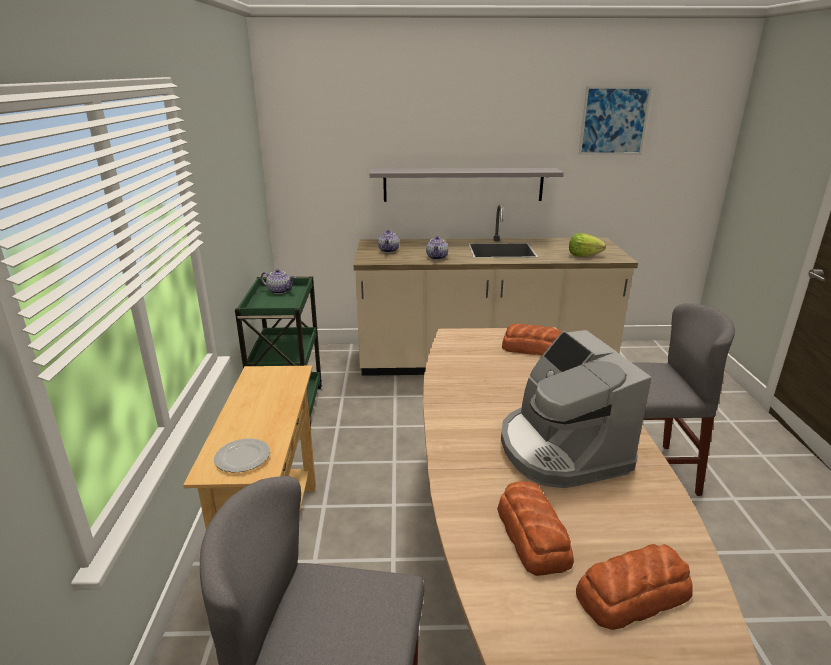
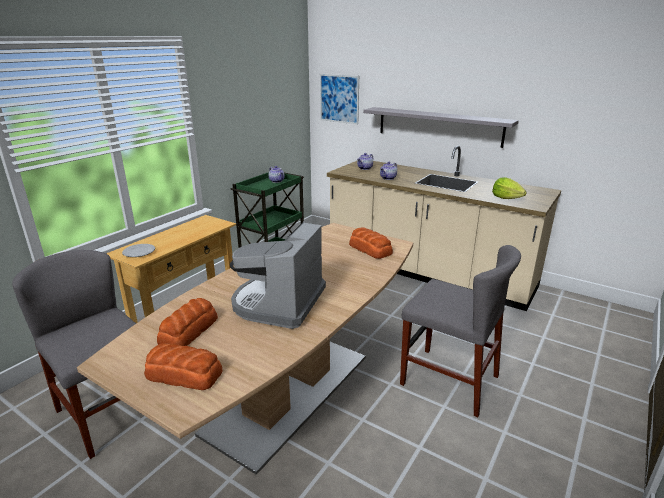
camera: 35 degrees right, 0 degrees up
picture [579,86,652,155] -> picture moved to [320,74,359,124]

